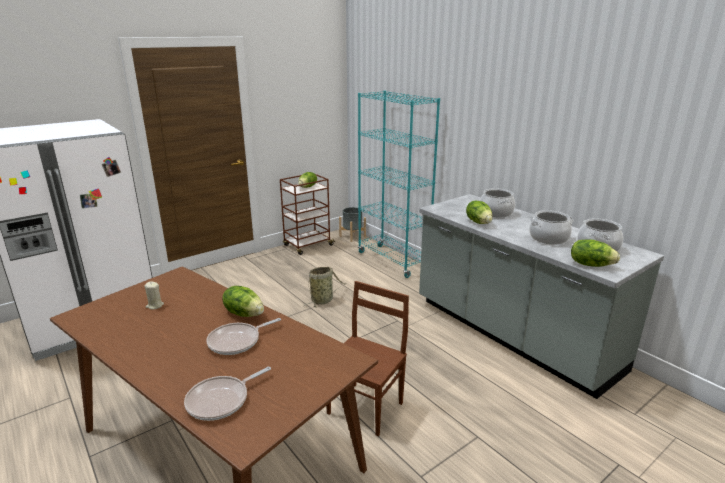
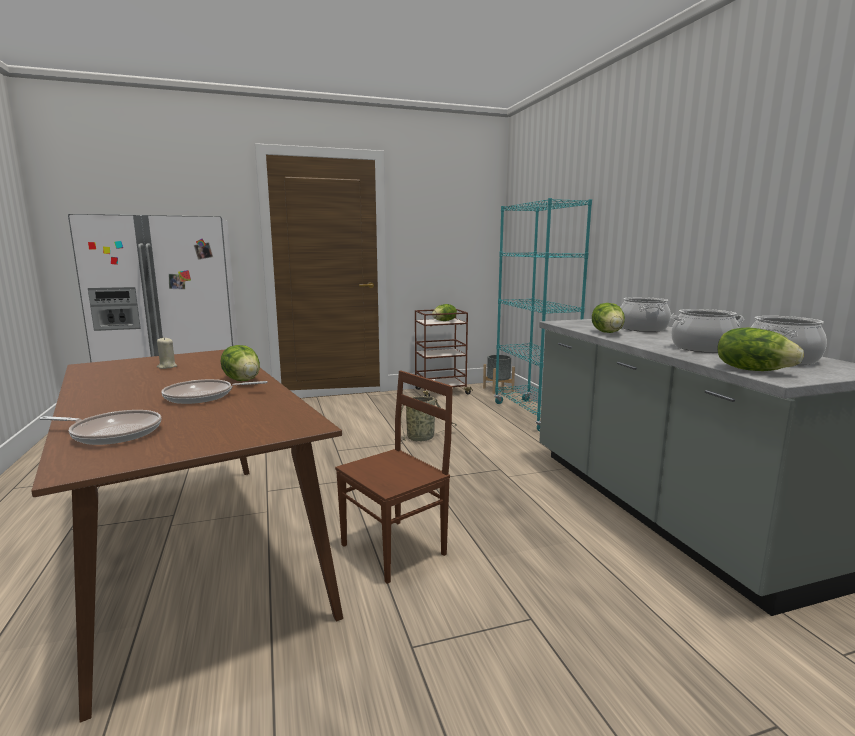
camera: 20 degrees right, 10 degrees down
frying pan [184,367,271,421] -> frying pan turned 150 degrees counterclockwise [39,410,161,445]

